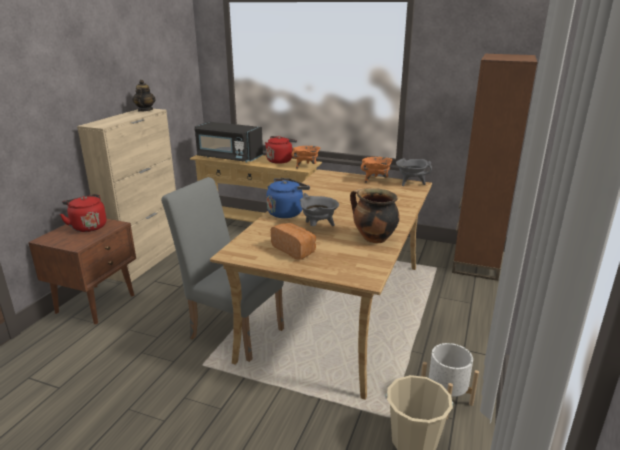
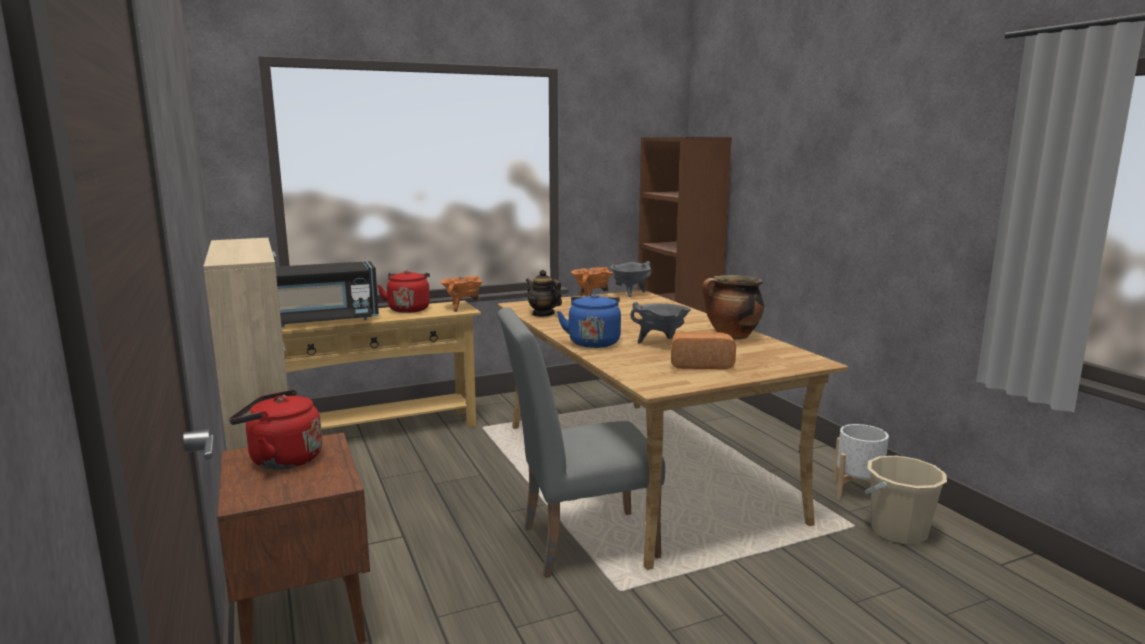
camera: 45 degrees left, 10 degrees down
teapot [133,80,155,112] -> teapot moved to [526,270,562,317]

